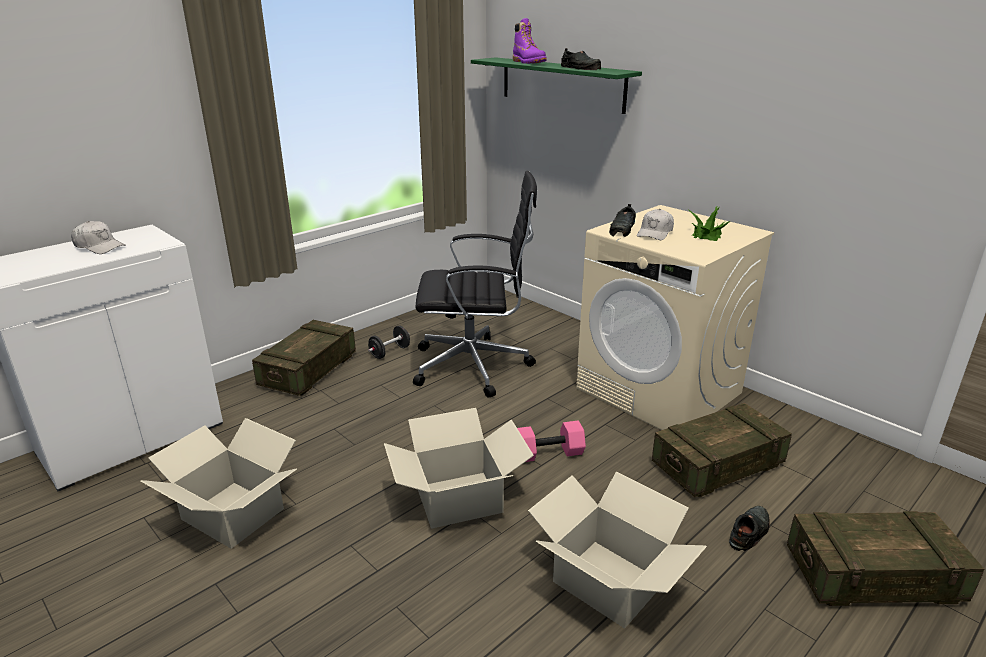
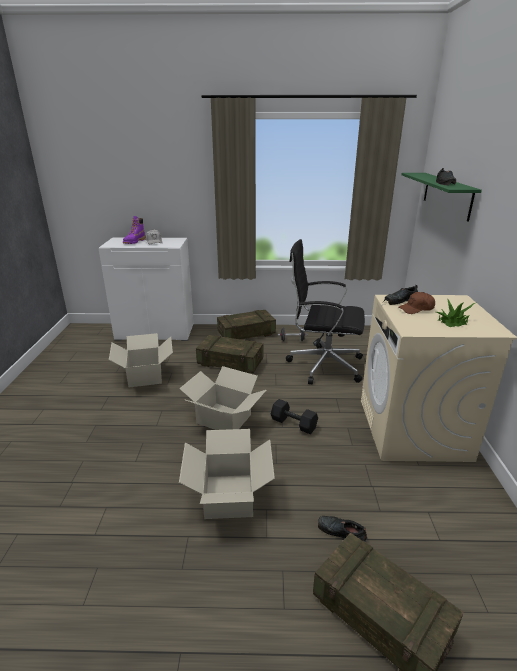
camera: 45 degrees right, 0 degrees up
black office chair [413,171,537,398] -> black office chair turned 150 degrees clockwise [286,239,365,384]
purple boot [513,18,547,64] -> purple boot moved to [123,216,146,244]
pink dumbbell [517,421,586,462] -> black dumbbell [271,399,318,434]
white cap [637,209,674,240] -> brown cap [399,292,435,314]
crate [652,403,792,497] -> crate moved to [196,335,263,373]
black shoe [729,506,770,551] -> black shoe turned 150 degrees counterclockwise [318,516,367,542]

